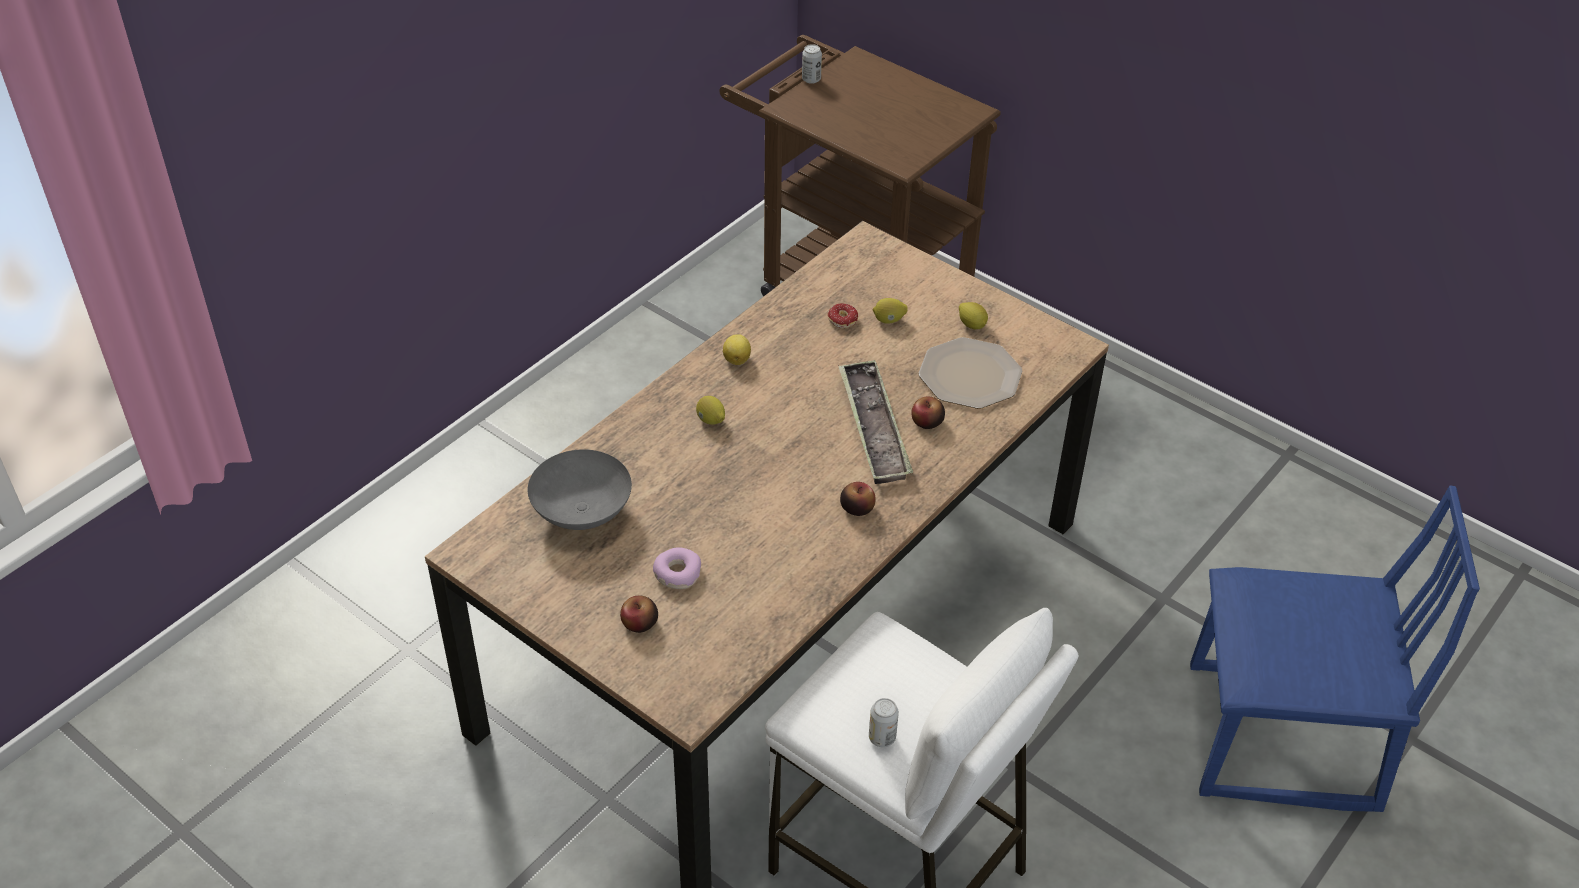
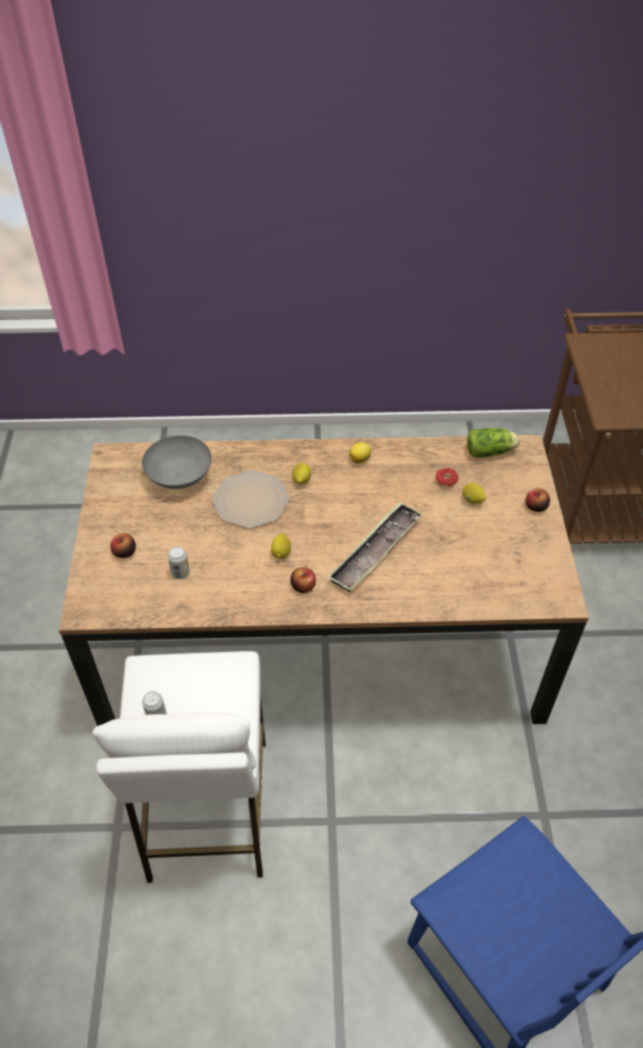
camera: 50 degrees right, 5 degrees up
donut [653,547,701,589] -> none
can [802,44,822,84] -> can moved to [168,546,190,579]
apple [911,396,945,429] -> apple moved to [525,488,550,512]
plate [919,337,1022,409] -> plate moved to [212,470,289,528]
lemon [959,302,988,329] -> lemon moved to [271,533,291,559]
none -> lettuce [467,428,520,458]

